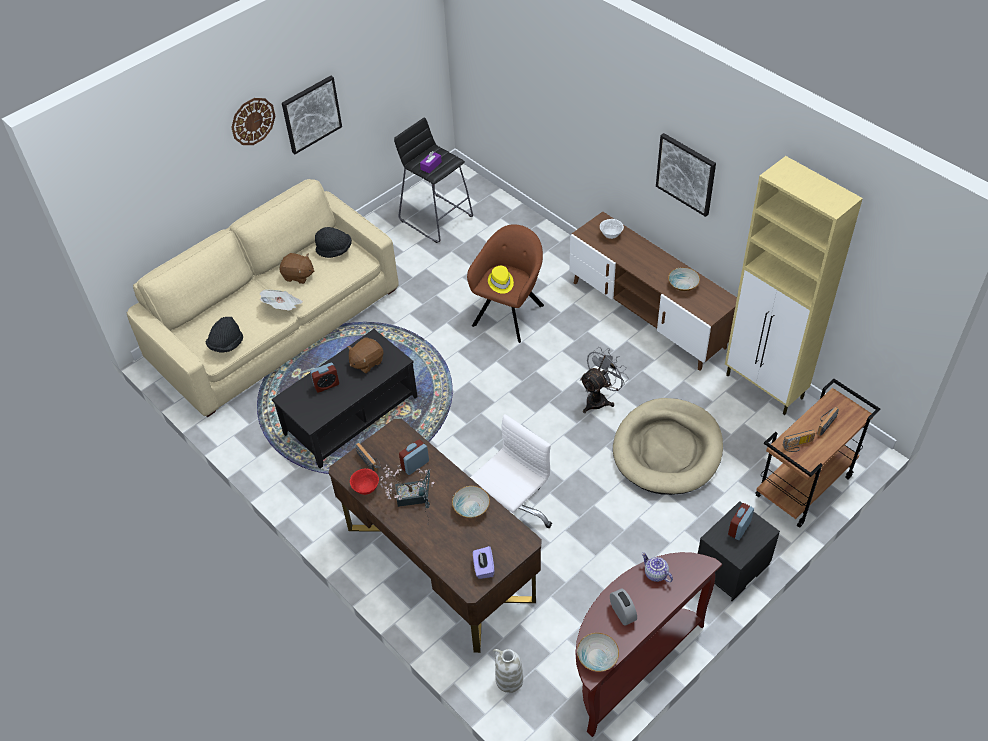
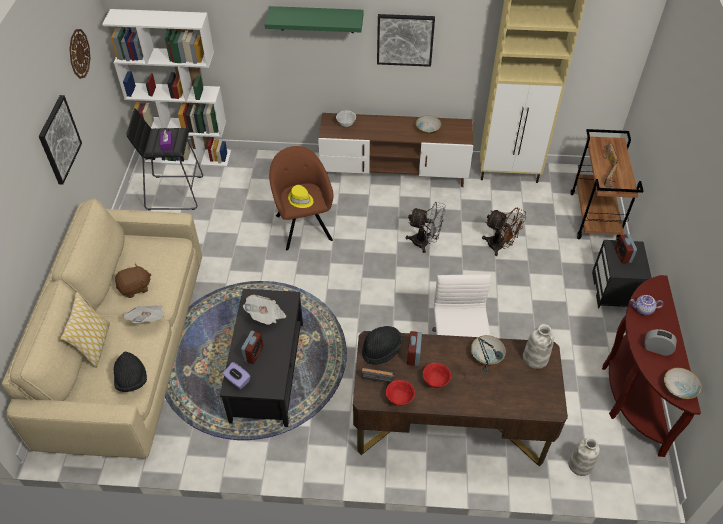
camera: 45 degrees left, 0 degrees up
wall clock [231,98,275,145] -> wall clock moved to [69,29,90,79]
black hat [315,227,352,258] -> black hat moved to [362,326,402,365]
brown plush toy [347,338,384,373] -> newspaper [243,295,286,325]
potted plant [380,464,434,507] -> red bowl [423,363,451,388]
purple tissue box [473,546,494,579] -> purple tissue box moved to [223,362,250,389]
grey fan [580,347,629,413] -> grey fan turned 105 degrees clockwise [406,202,445,253]
beige dog bed [613,398,723,495] -> brown fan [482,207,526,256]
none -> pillow [60,292,110,368]
none -> white bookcase [102,9,231,167]
none -> green shelf [265,6,364,33]
none -> white vase [523,324,554,369]

